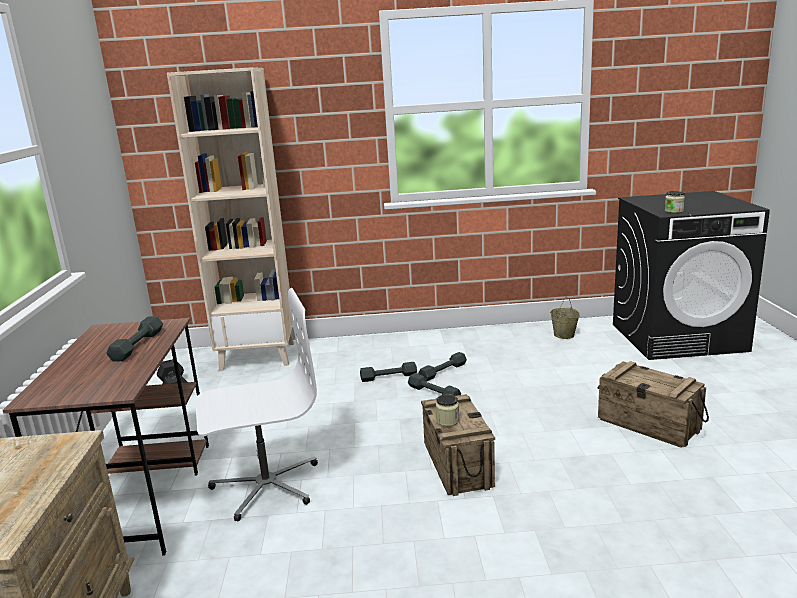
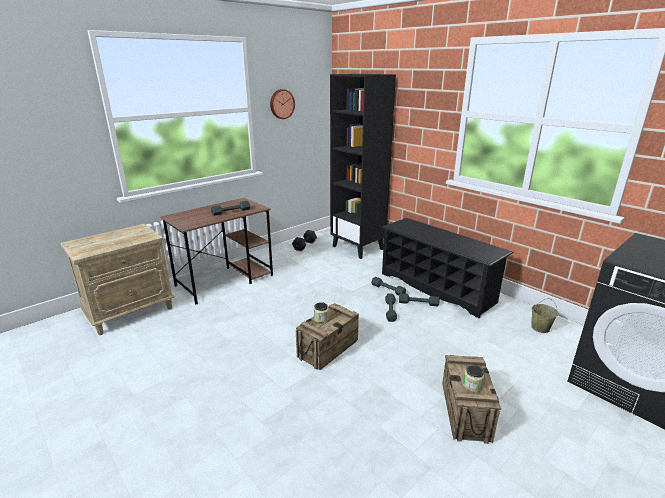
camera: 50 degrees right, 5 degrees up
beige bookcase [167,67,294,371] -> black bookcase [330,74,396,259]
white office chair [195,288,318,521] -> none
jar [665,191,685,213] -> jar moved to [463,365,484,392]
none -> wall clock [270,89,295,119]
none -> black shoe rack [382,218,514,318]

